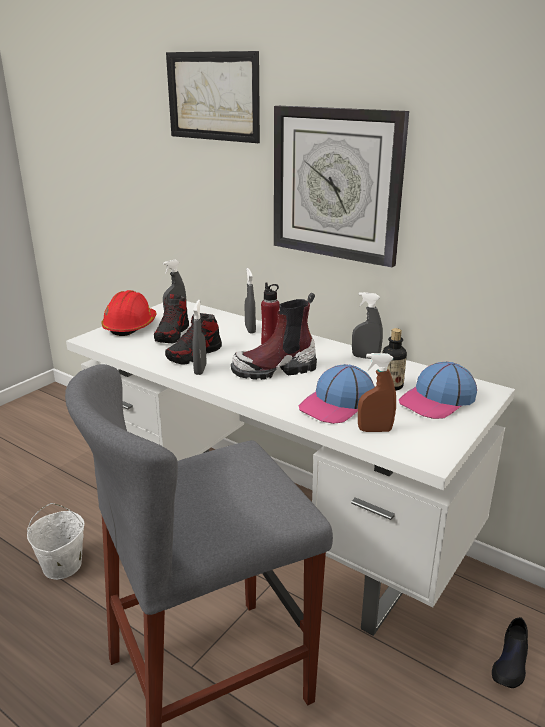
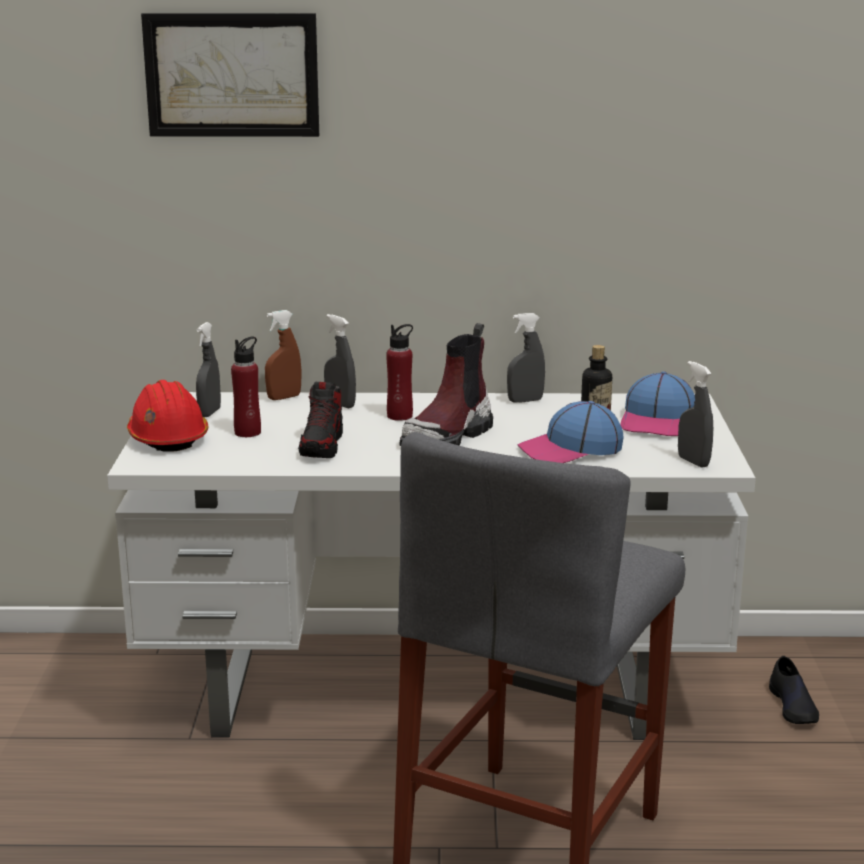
camera: 35 degrees left, 5 degrees down
white bucket [27,503,84,580] -> none
shoe [154,294,189,343] -> red bottle [231,337,261,437]
grey spray bottle [192,300,206,375] -> grey spray bottle moved to [678,361,713,468]
wall clock [274,106,409,268] -> none
cap [299,364,375,424] -> cap turned 60 degrees clockwise [518,401,624,463]
brown spray bottle [358,353,396,432] -> brown spray bottle moved to [265,310,301,400]

